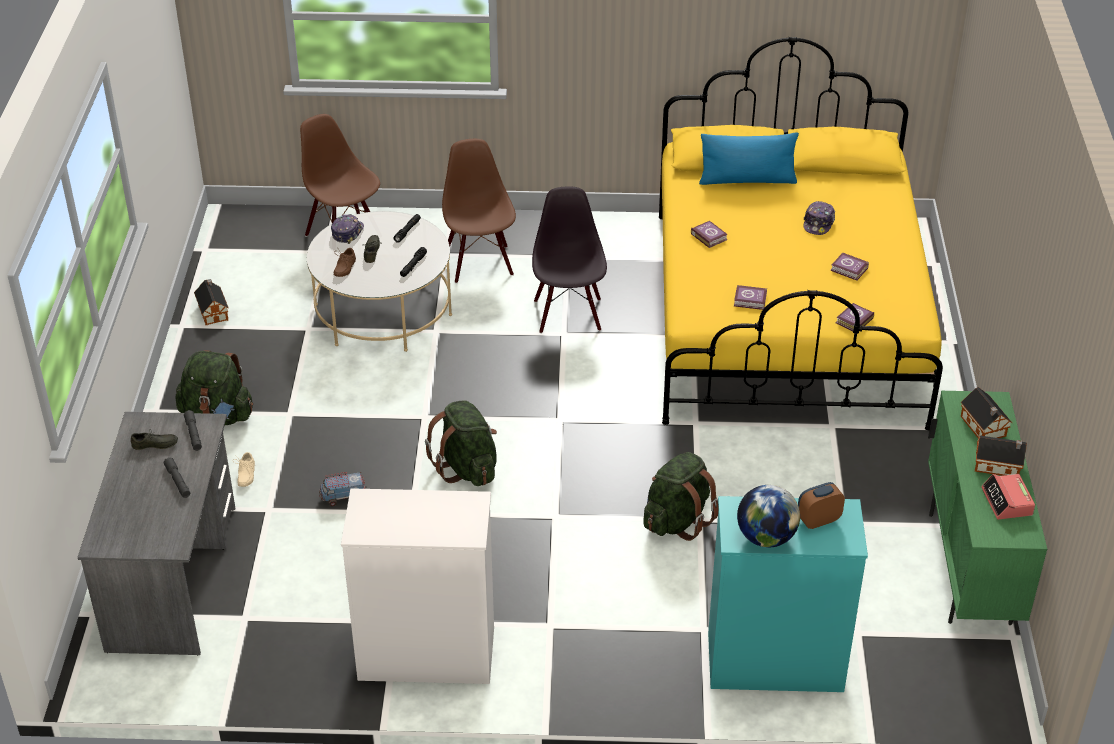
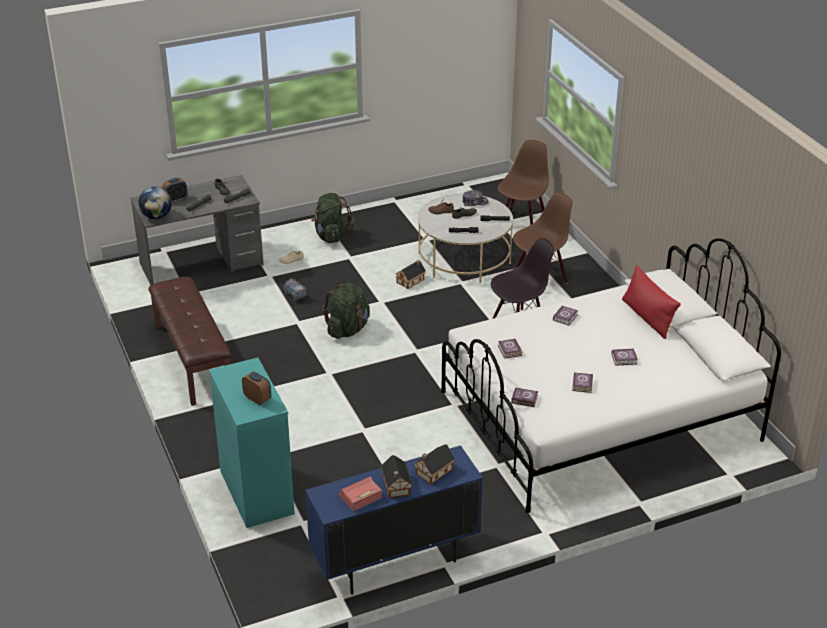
camera: 65 degrees right, 5 degrees down
toy house [194,279,228,325] -> toy house moved to [396,260,426,289]
white dresser [341,488,494,684] -> brown bench [148,277,231,406]
green backpack [643,452,719,541] -> none
yellow bed [659,37,943,431] -> white bed [441,238,781,513]
blue pillow [699,133,799,185] -> red pillow [622,265,681,339]
globe [737,485,800,547] -> globe moved to [138,186,172,219]
cap [803,201,835,235] -> book [611,349,638,366]
green cabinet [928,391,1047,625] -> blue cabinet [305,445,483,595]
none -> alarm clock [163,178,188,203]

